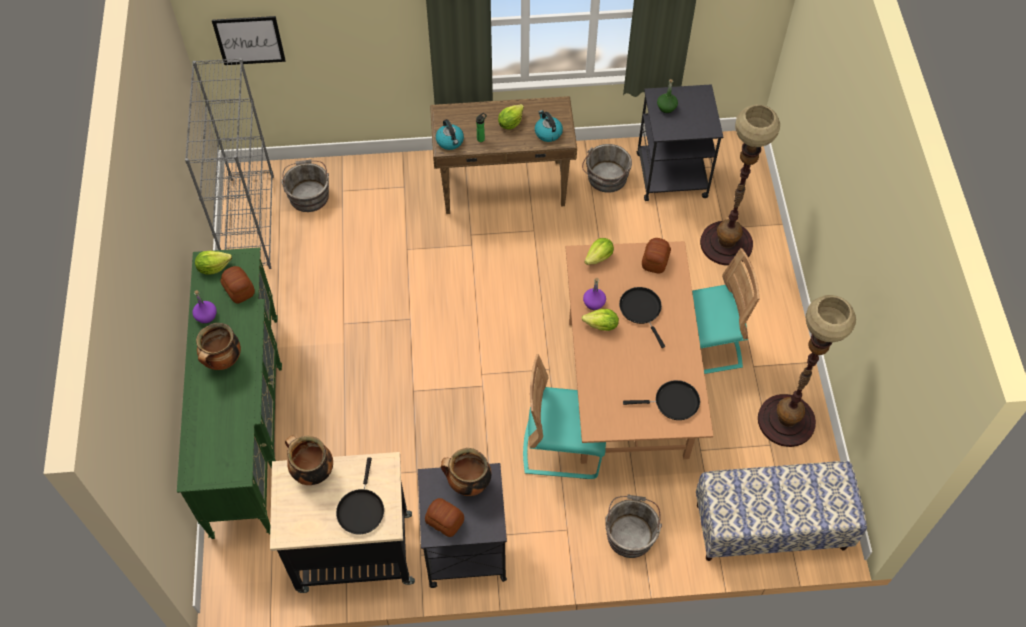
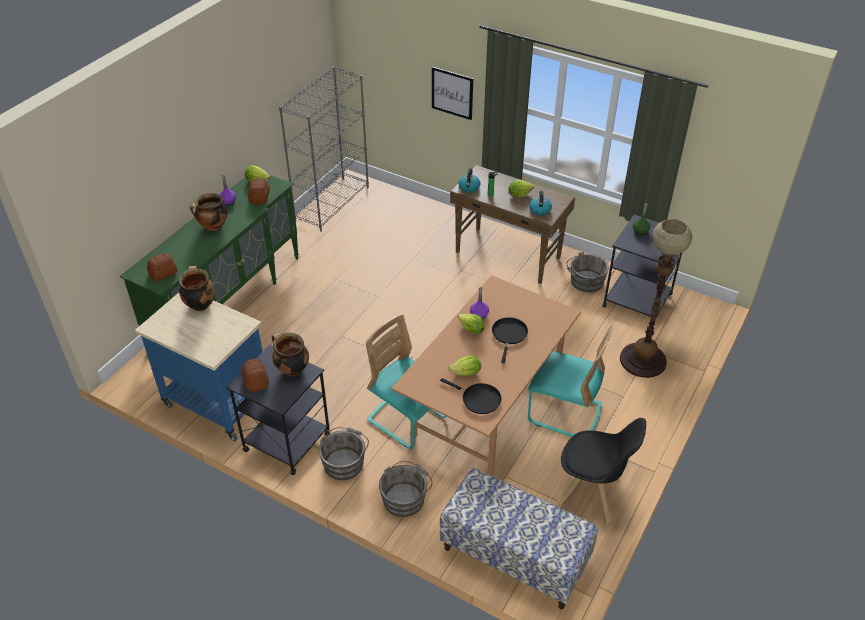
camera: 35 degrees right, 15 degrees down
picture [212,16,286,65] -> picture moved to [432,67,473,120]
black cart [270,452,415,593] -> blue cart [135,293,263,441]
grey bucket [281,159,329,212] -> grey bucket moved to [319,427,369,480]
black frying pan [336,457,384,534] -> none
lettuce [584,238,614,265] -> lettuce moved to [449,355,481,376]
bread [642,238,671,274] -> bread moved to [147,253,177,281]
floor lamp [758,295,856,447] -> black chair [554,418,646,524]

